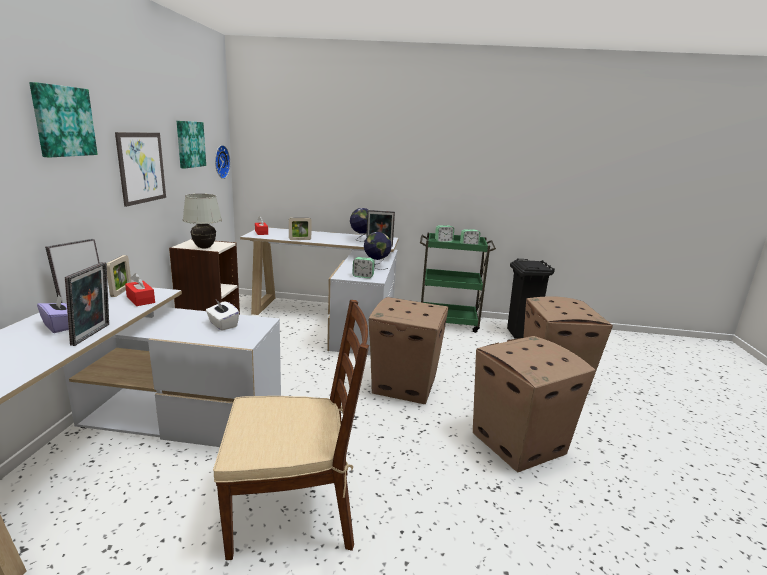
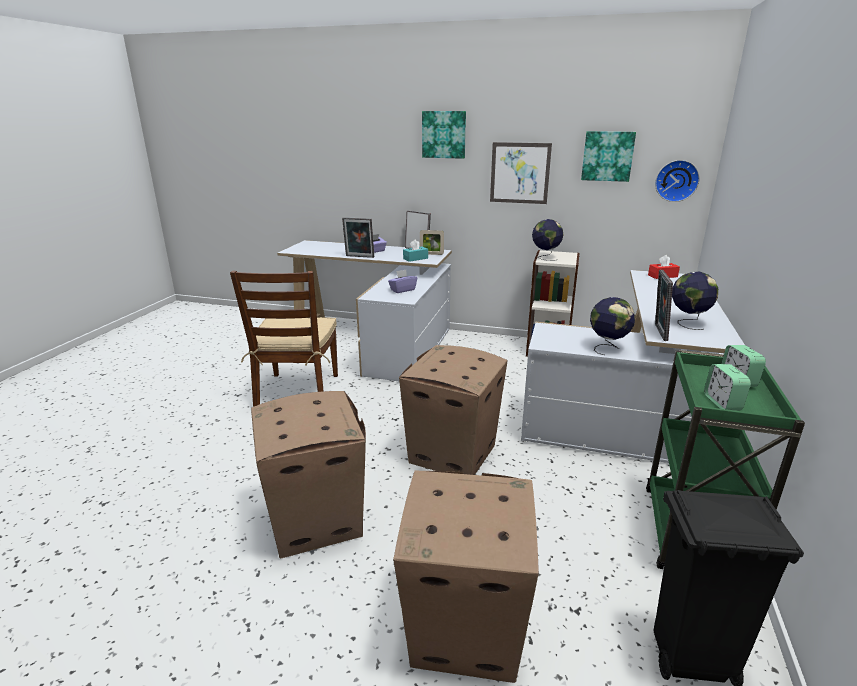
camera: 100 degrees right, 5 degrees up
red tissue box [125,273,155,306] -> turquoise tissue box [403,239,428,262]
white table lamp [183,194,222,248] -> globe [532,219,563,261]
white tissue box [206,300,239,331] -> purple tissue box [388,270,417,293]
picture frame [289,218,311,240] -> none
alarm clock [352,257,375,278] -> none

